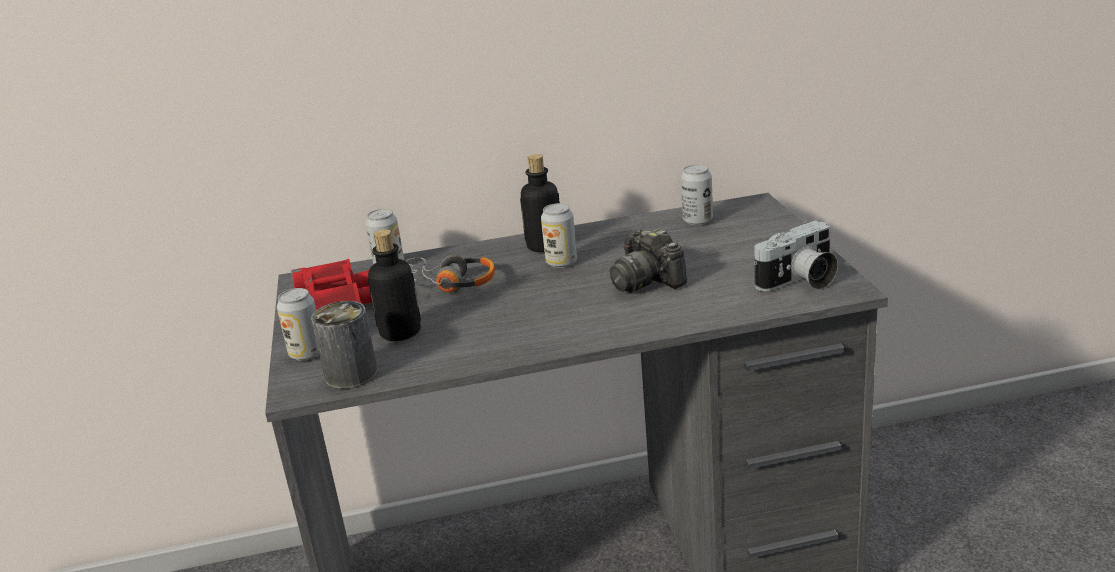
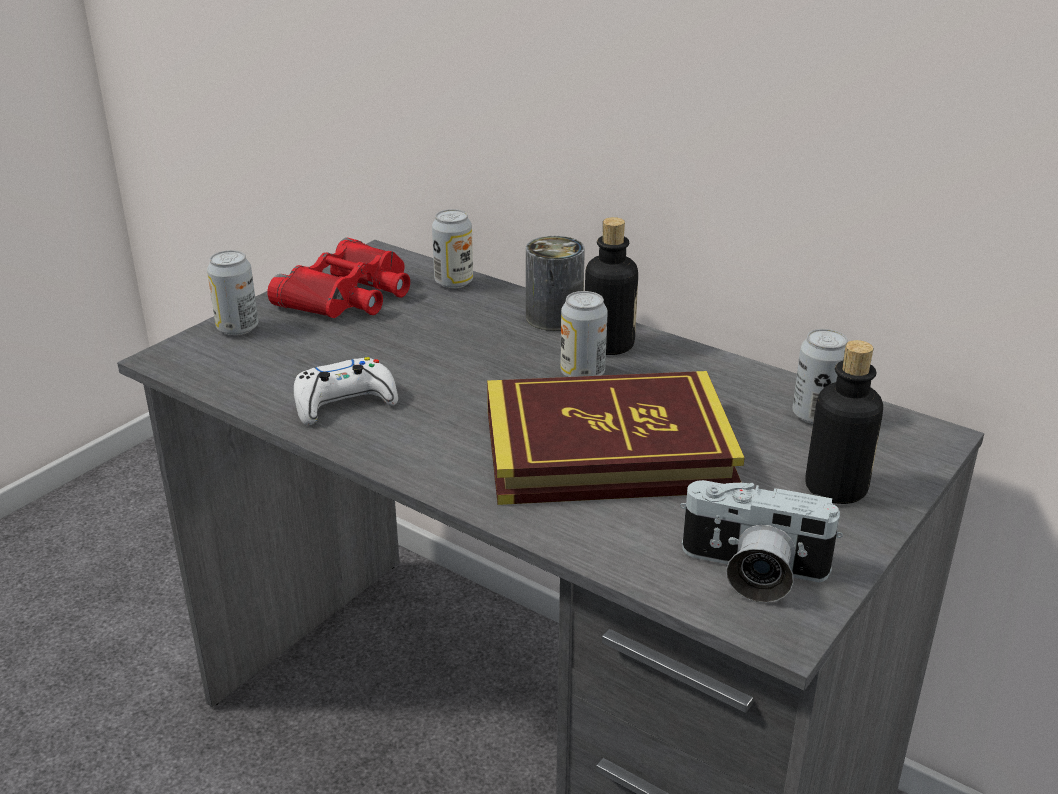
camera: 45 degrees right, 5 degrees up
can [311,301,377,389] -> can moved to [526,236,585,331]
bottle [368,229,421,341] -> bottle moved to [805,340,883,504]
headphones [406,255,495,292] -> none
camera [609,228,687,293] -> book [487,371,745,505]
none -> white game controller [294,357,398,425]

